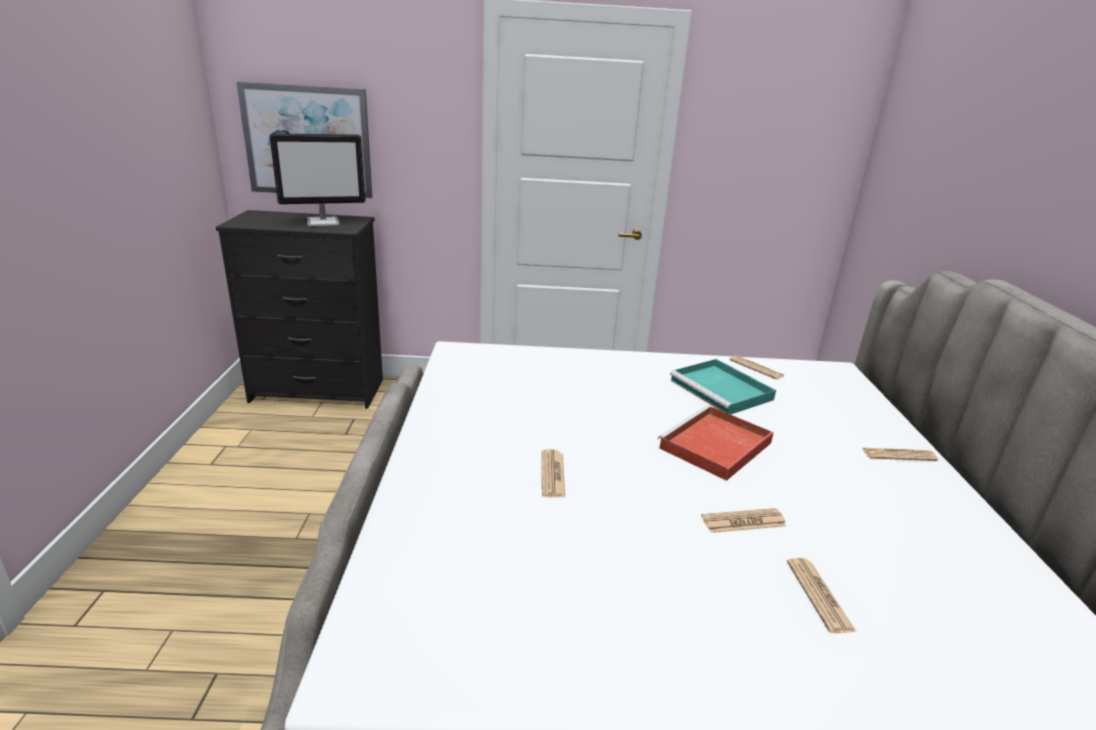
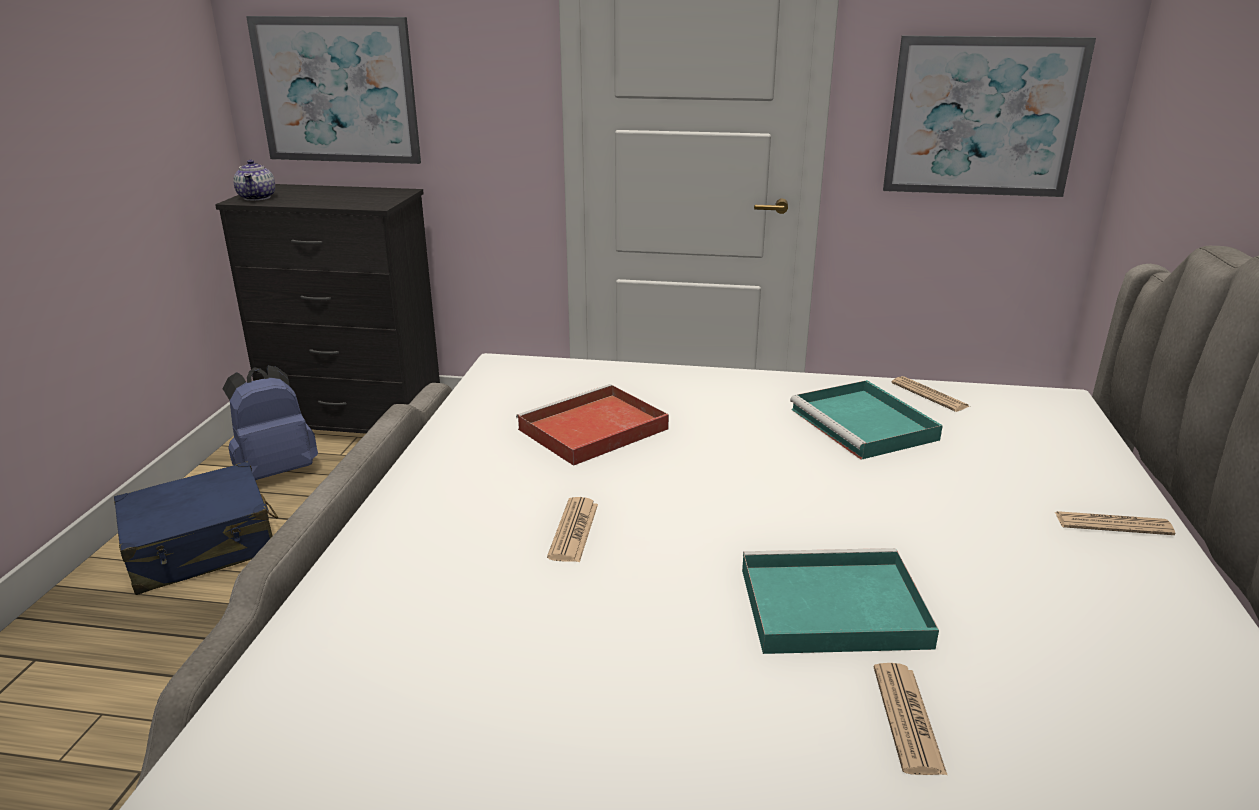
camera: 10 degrees right, 0 degrees up
monitor [269,133,366,226] -> none
red tray [658,405,774,481] -> red tray moved to [516,384,669,466]
newspaper [701,508,786,533] -> turquoise tray [742,548,939,654]
none -> blue suitcase [114,461,278,595]
none -> blue backpack [223,365,318,480]
none -> teapot [233,160,275,201]
none -> picture [883,35,1096,197]

